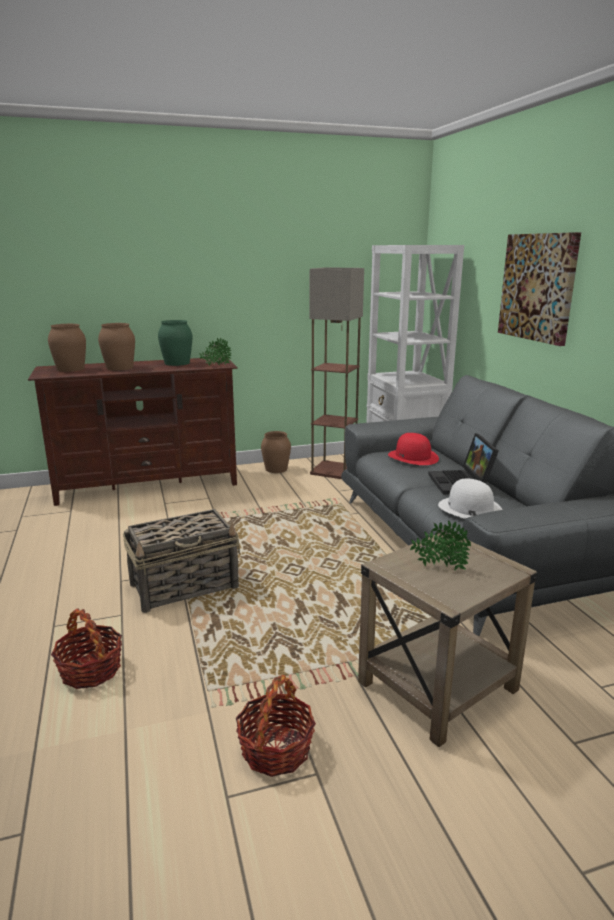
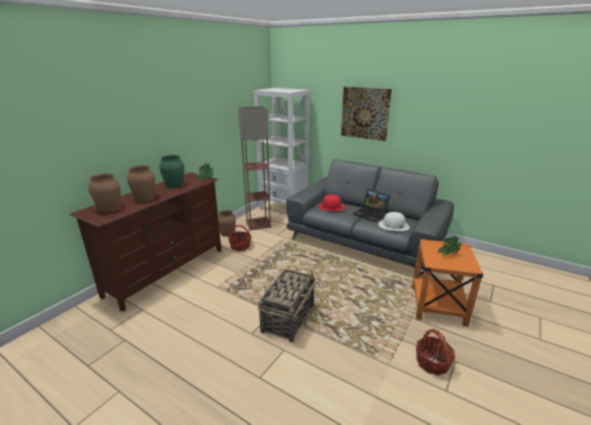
camera: 40 degrees left, 5 degrees up
basket [51,608,122,689] -> basket moved to [228,225,252,251]
beige side table [358,533,538,747] -> orange side table [412,239,483,327]

